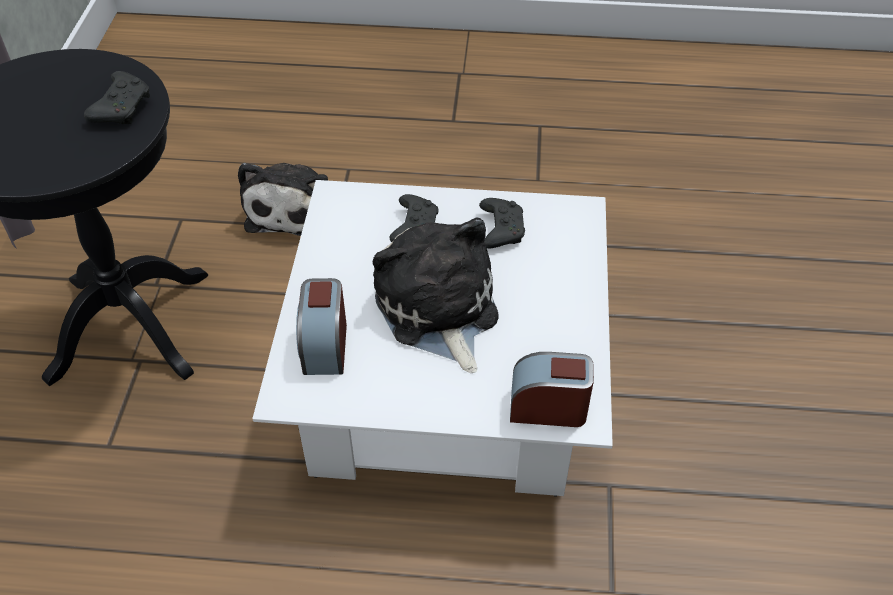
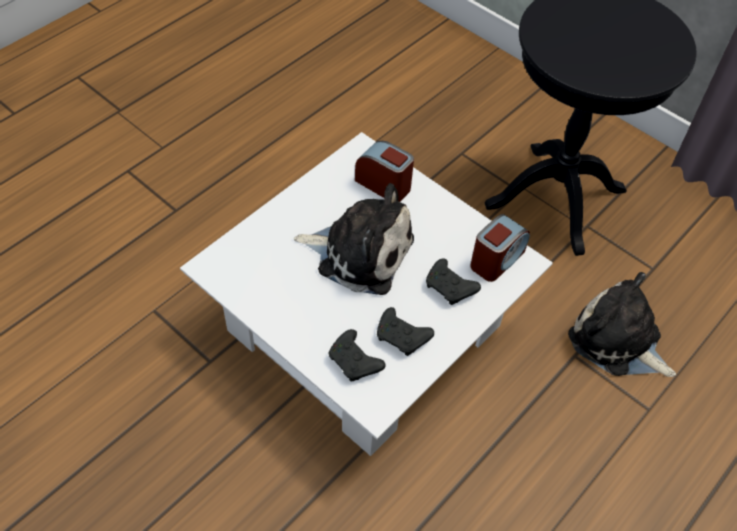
camera: 125 degrees right, 5 degrees up
black game controller [84,71,150,124] -> black game controller moved to [329,329,385,382]
alarm clock [510,352,594,427] -> alarm clock moved to [470,214,530,282]

